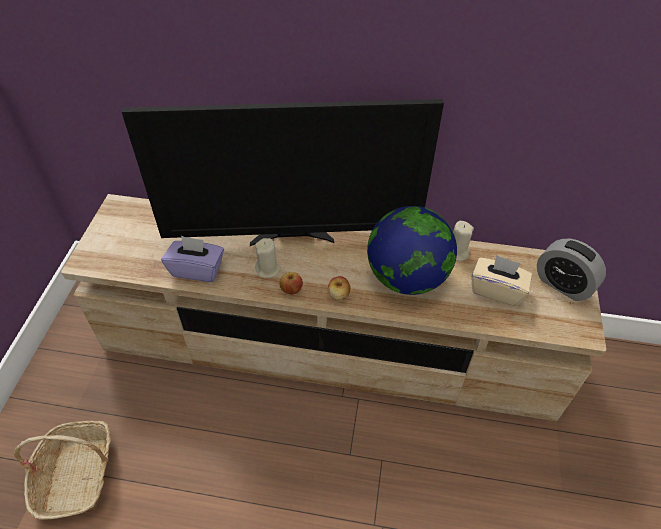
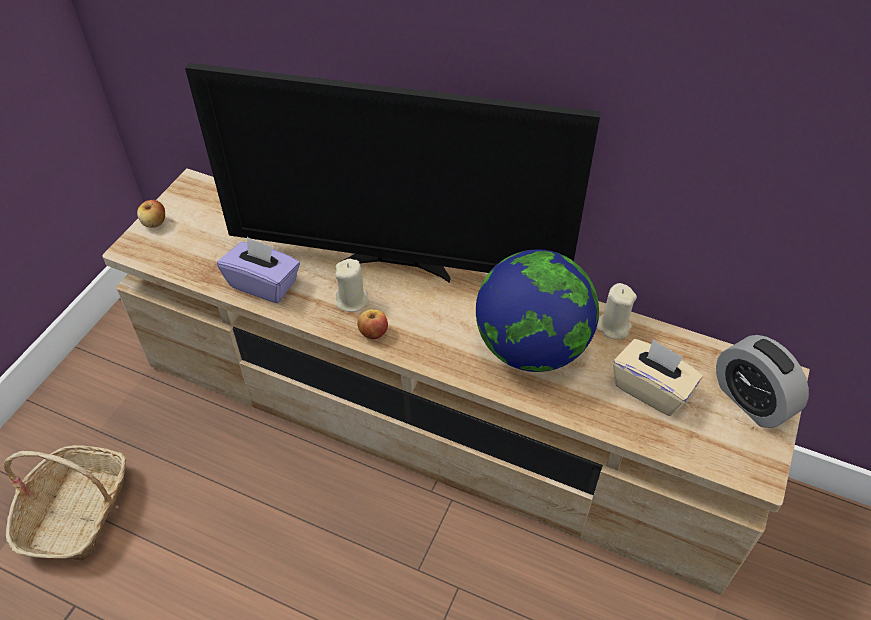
camera: 15 degrees right, 0 degrees up
apple [328,276,351,300] -> apple moved to [137,200,165,228]

